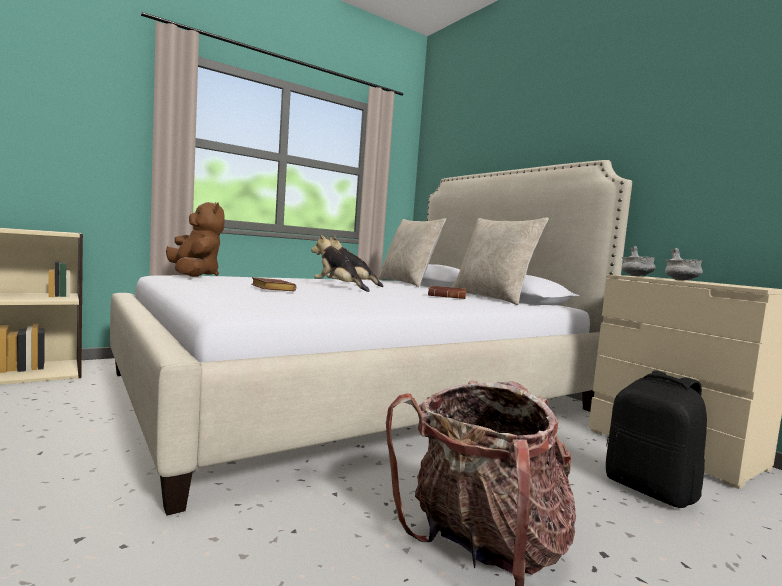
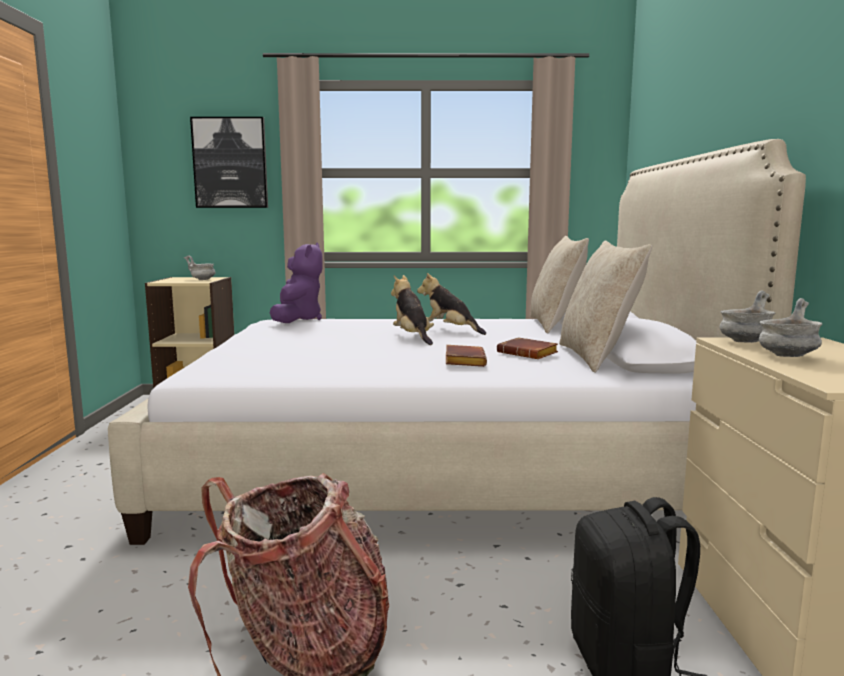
camera: 35 degrees right, 5 degrees up
brown plush toy [166,202,225,277] -> purple plush toy [270,242,323,323]
brown book [251,277,296,291] -> brown book moved to [446,345,487,367]
none -> grey bowl [184,255,216,280]
none -> picture [190,117,268,208]

